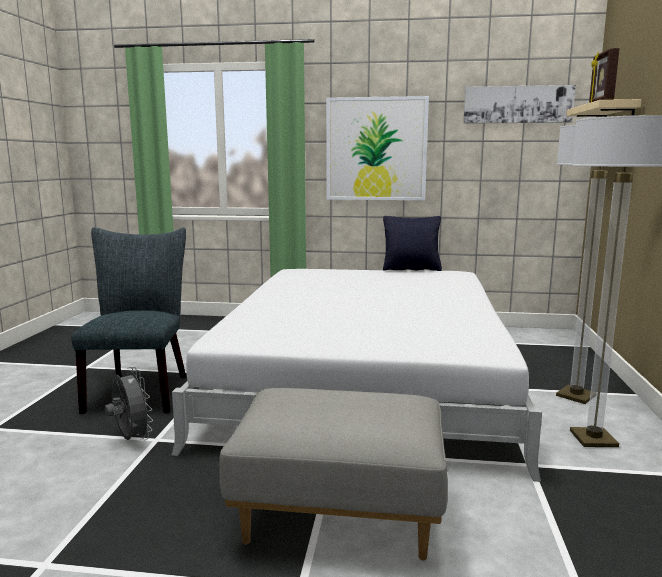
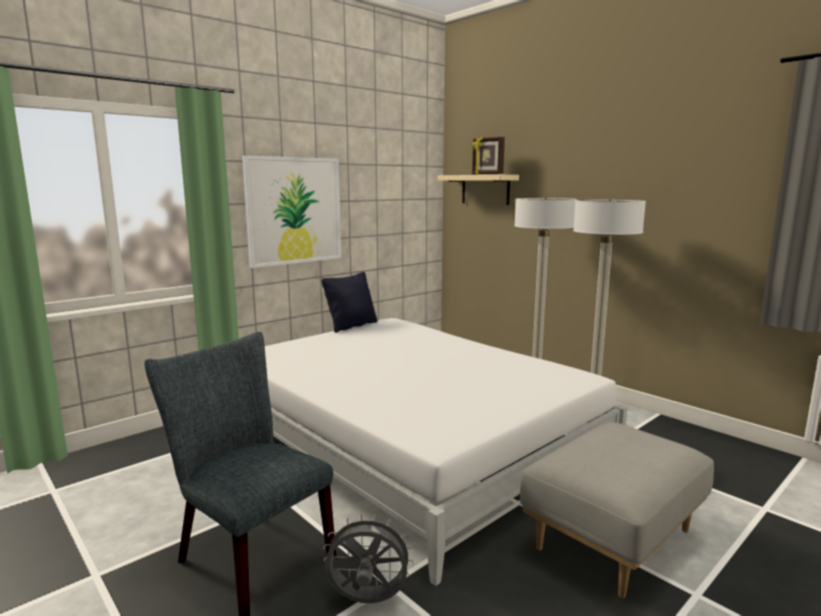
camera: 50 degrees left, 0 degrees up
picture [463,85,576,124] -> none

